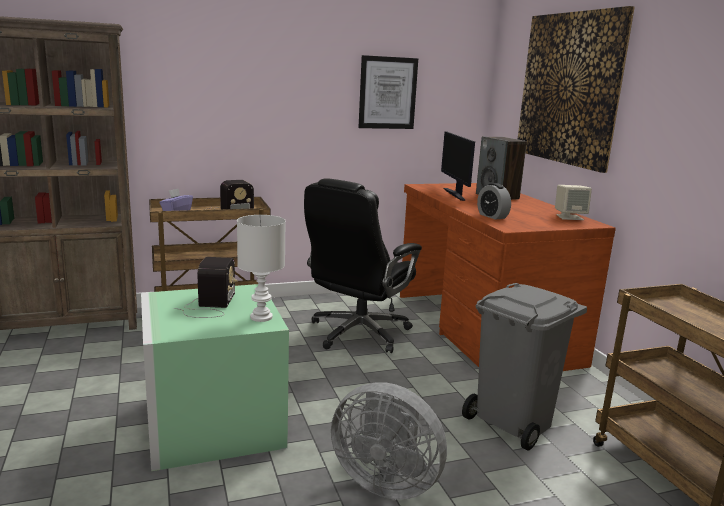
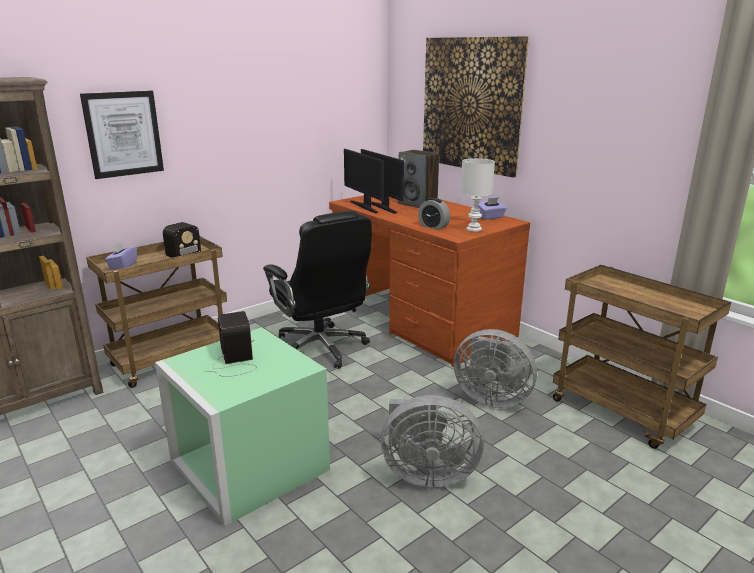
camera: 20 degrees left, 5 degrees up
white table lamp [237,215,286,322] -> white table lamp moved to [461,158,495,232]
black office chair [304,178,422,353] -> black office chair turned 45 degrees counterclockwise [263,211,372,369]
picture [358,55,418,129] -> picture moved to [80,91,164,179]
grey trash can [462,283,587,451] -> grey fan [454,329,537,408]
beige speaker [555,185,592,220] -> purple tissue box [478,197,507,220]
none -> monitor [344,149,384,213]

